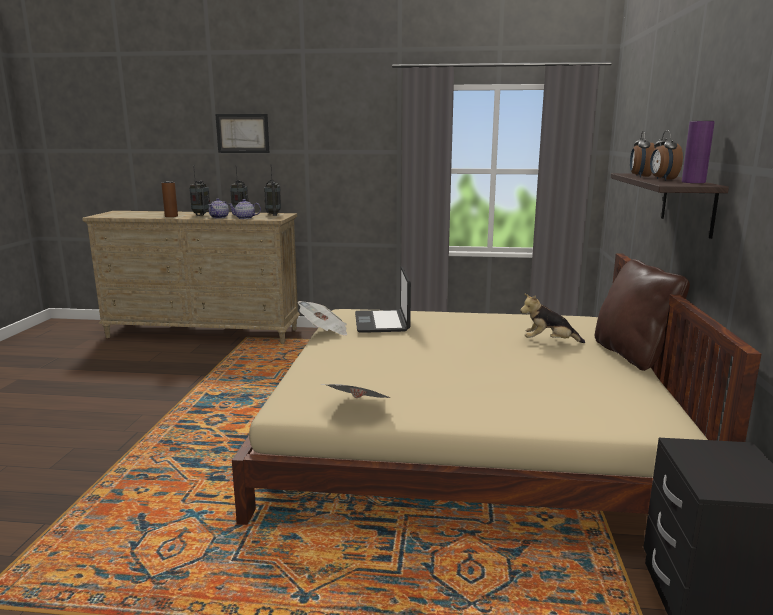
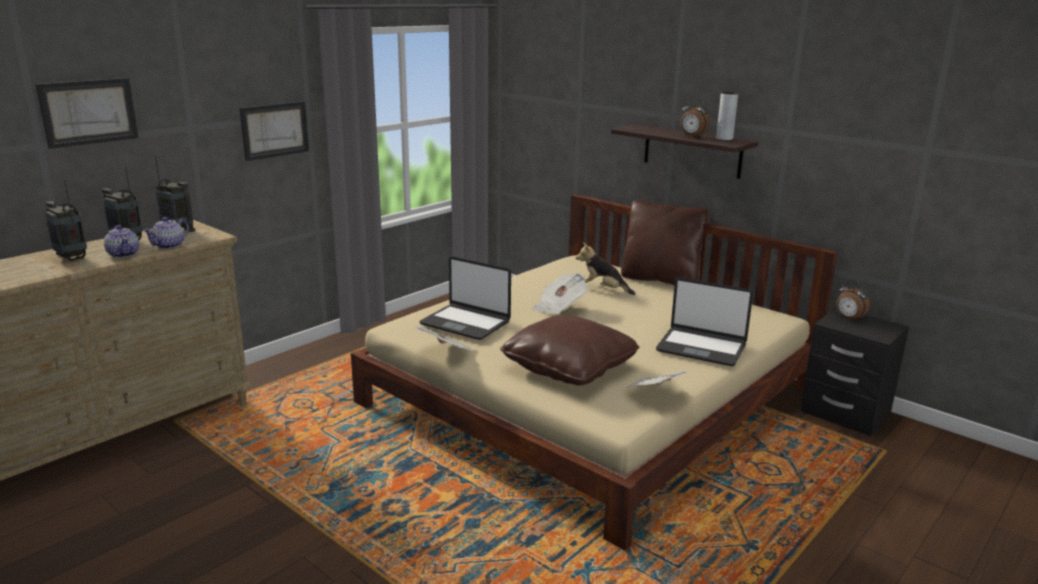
camera: 55 degrees left, 5 degrees up
brown vase [161,182,178,217] -> none
plush toy [520,293,585,343] -> plush toy turned 75 degrees clockwise [576,243,635,295]
alarm clock [630,131,655,177] -> alarm clock moved to [836,280,870,322]
purple vase [682,121,715,183] -> grey vase [716,92,738,140]
none -> picture [240,101,309,161]
none -> brown pillow [500,315,639,386]
none -> newspaper [533,273,588,315]
none -> laptop [656,278,753,366]

